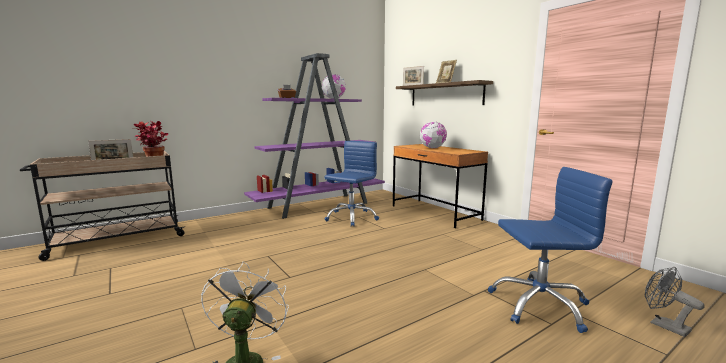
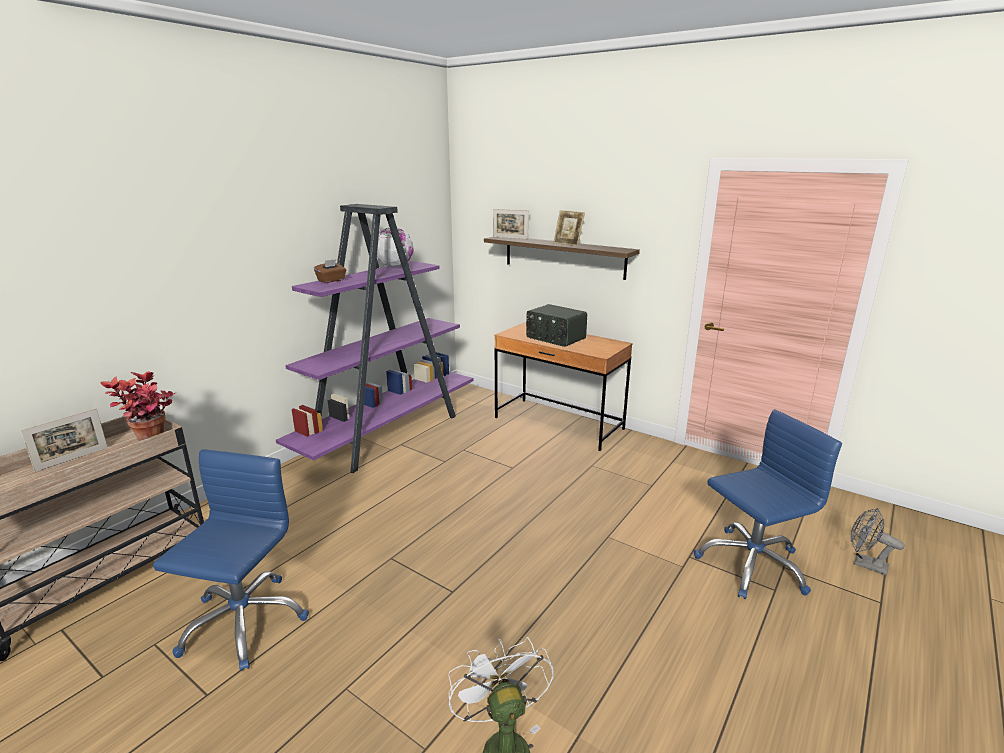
camera: 20 degrees left, 10 degrees up
blue office chair [324,141,379,227] -> blue office chair moved to [153,449,309,671]
globe [420,122,447,148] -> radio [526,304,587,347]

